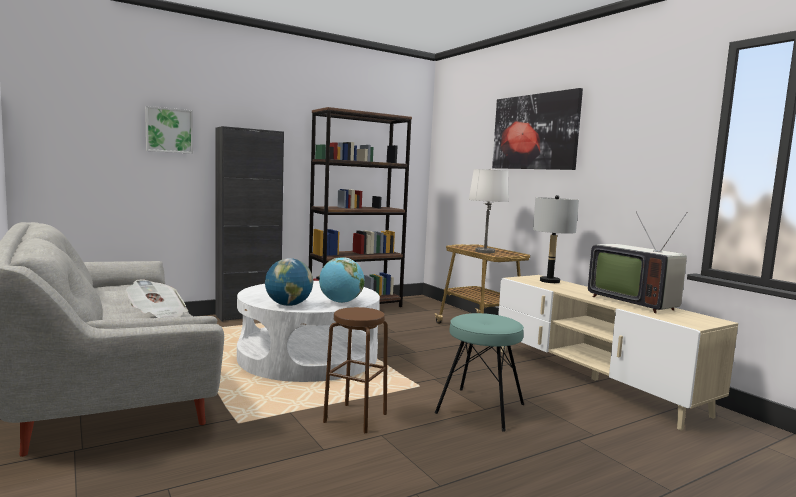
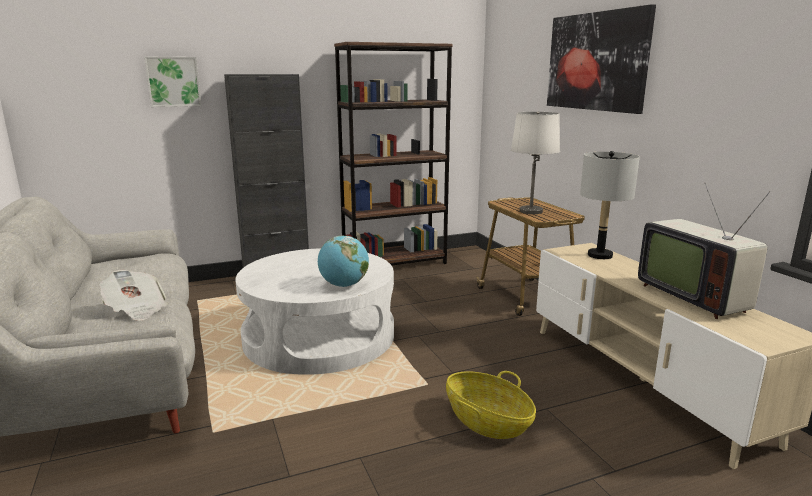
camera: 10 degrees right, 10 degrees up
globe [265,258,313,306] -> none
brown stool [323,307,387,433] -> none
turquoise stool [435,313,524,432] -> basket [446,371,536,439]

